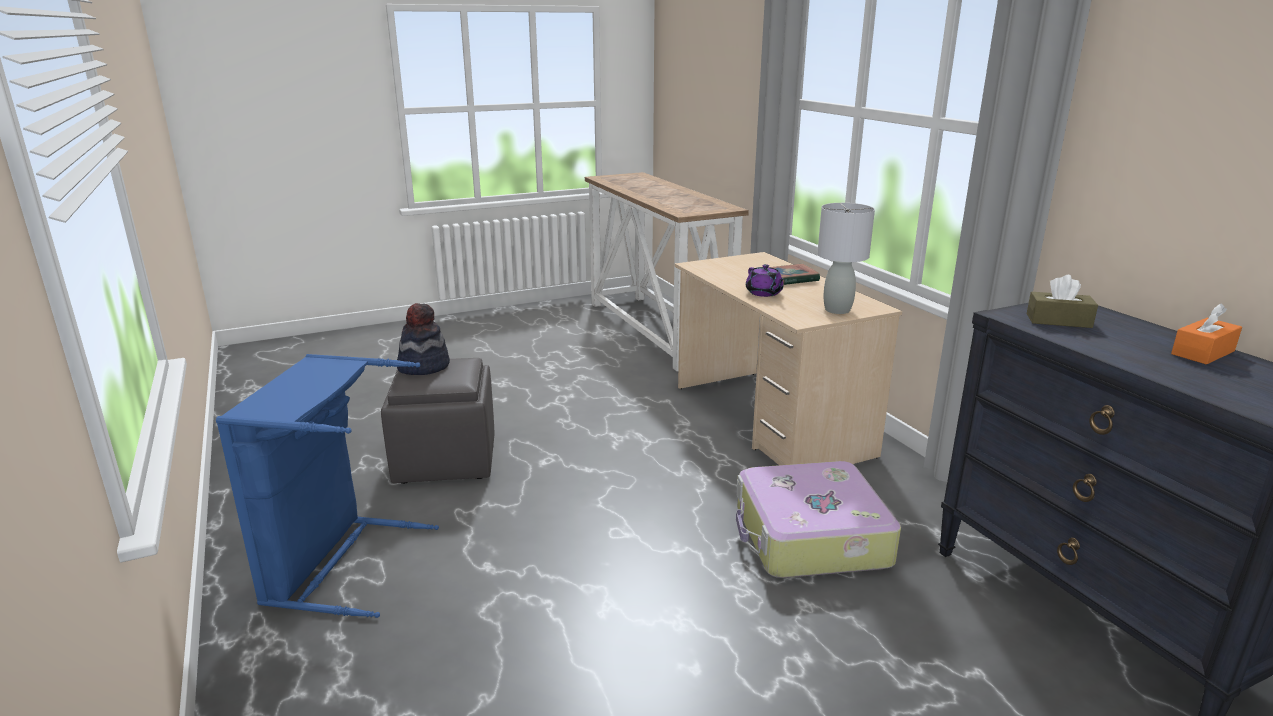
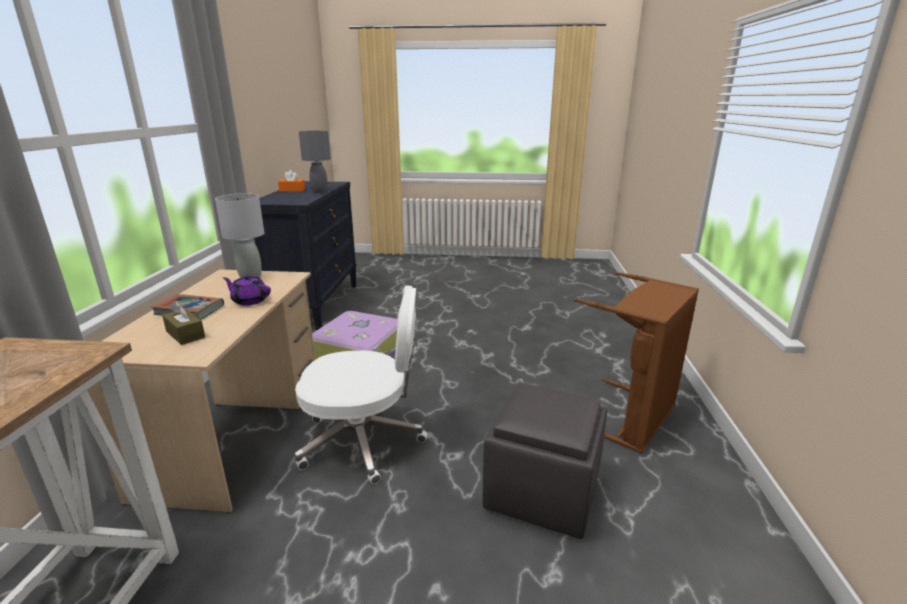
camera: 150 degrees left, 0 degrees up
blue laundry basket [216,354,439,618] -> brown laundry basket [574,272,699,453]
hat [397,303,450,375] -> none
purple teapot [746,264,785,297] -> purple teapot turned 75 degrees counterclockwise [223,275,271,306]
brown tissue box [1027,275,1098,328] -> brown tissue box moved to [162,301,205,345]
none -> white office chair [295,285,428,484]
none -> grey table lamp [299,131,331,193]

